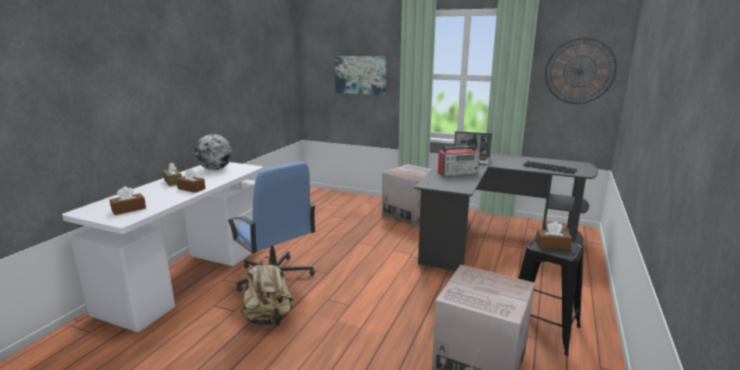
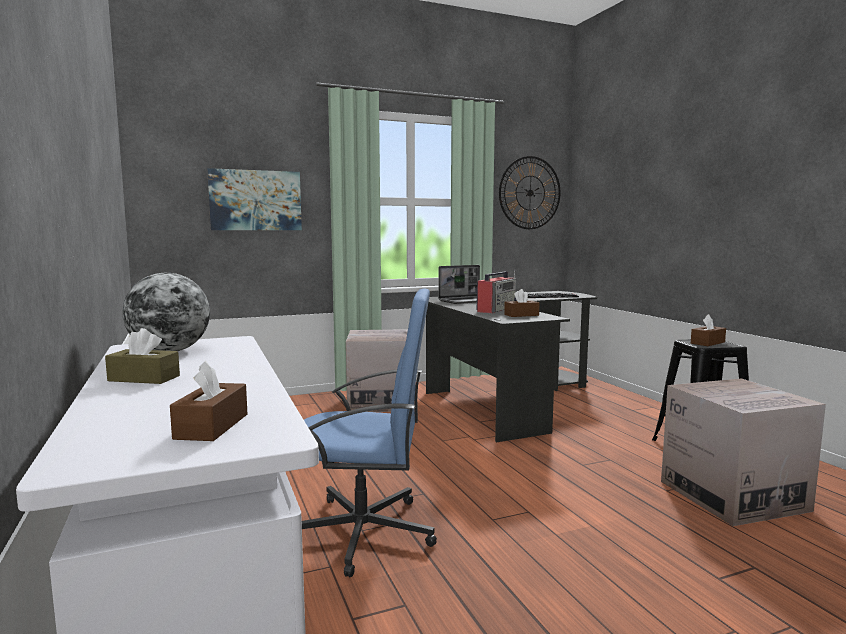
camera: 45 degrees left, 10 degrees down
brown tissue box [176,168,206,193] -> brown tissue box moved to [504,289,539,317]
beige backpack [240,256,293,326] -> none

